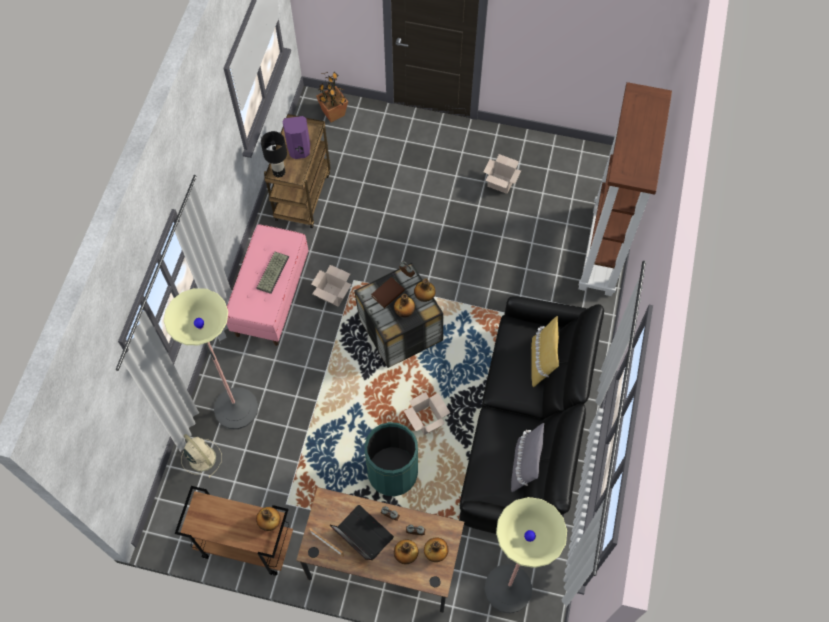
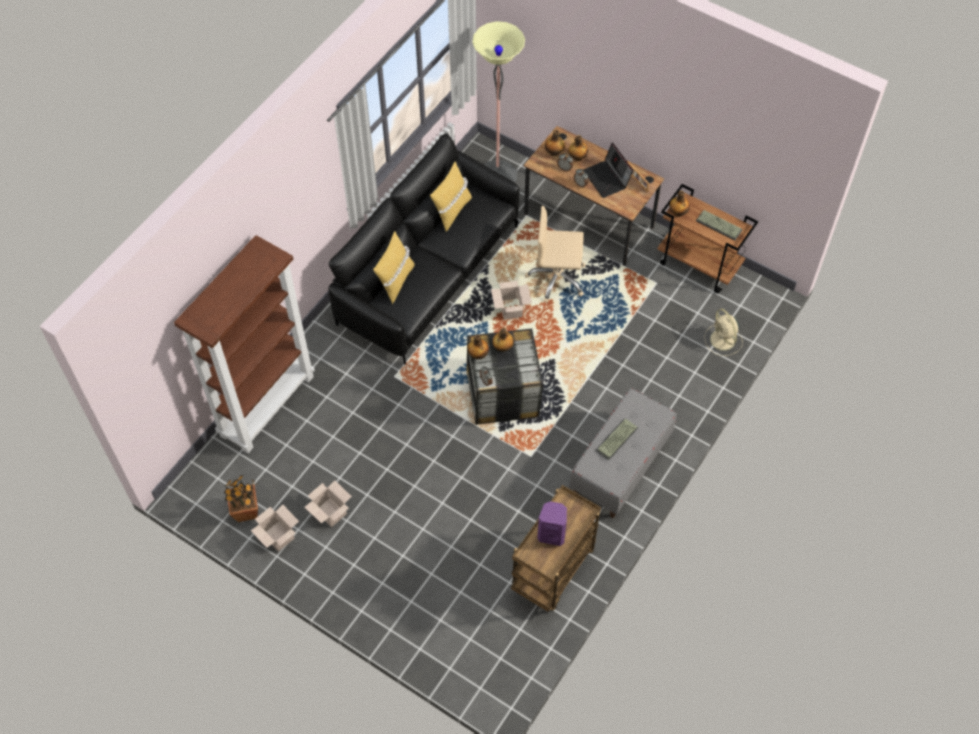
camera: 160 degrees left, 5 degrees down
floor lamp [164,288,258,429] -> none
pink bench [227,224,308,346] -> grey bench [570,388,677,518]
black table lamp [261,131,287,177] -> none
cardboard box [311,265,352,307] -> cardboard box moved to [251,505,299,552]
potted plant [316,72,348,122] -> potted plant moved to [224,475,258,522]
green trash can [364,422,418,496] -> beige office chair [525,206,586,303]
brown book [371,277,405,308] -> none
grey pillow [511,423,544,492] -> yellow pillow [430,162,472,232]
none -> keyboard [696,210,743,241]

